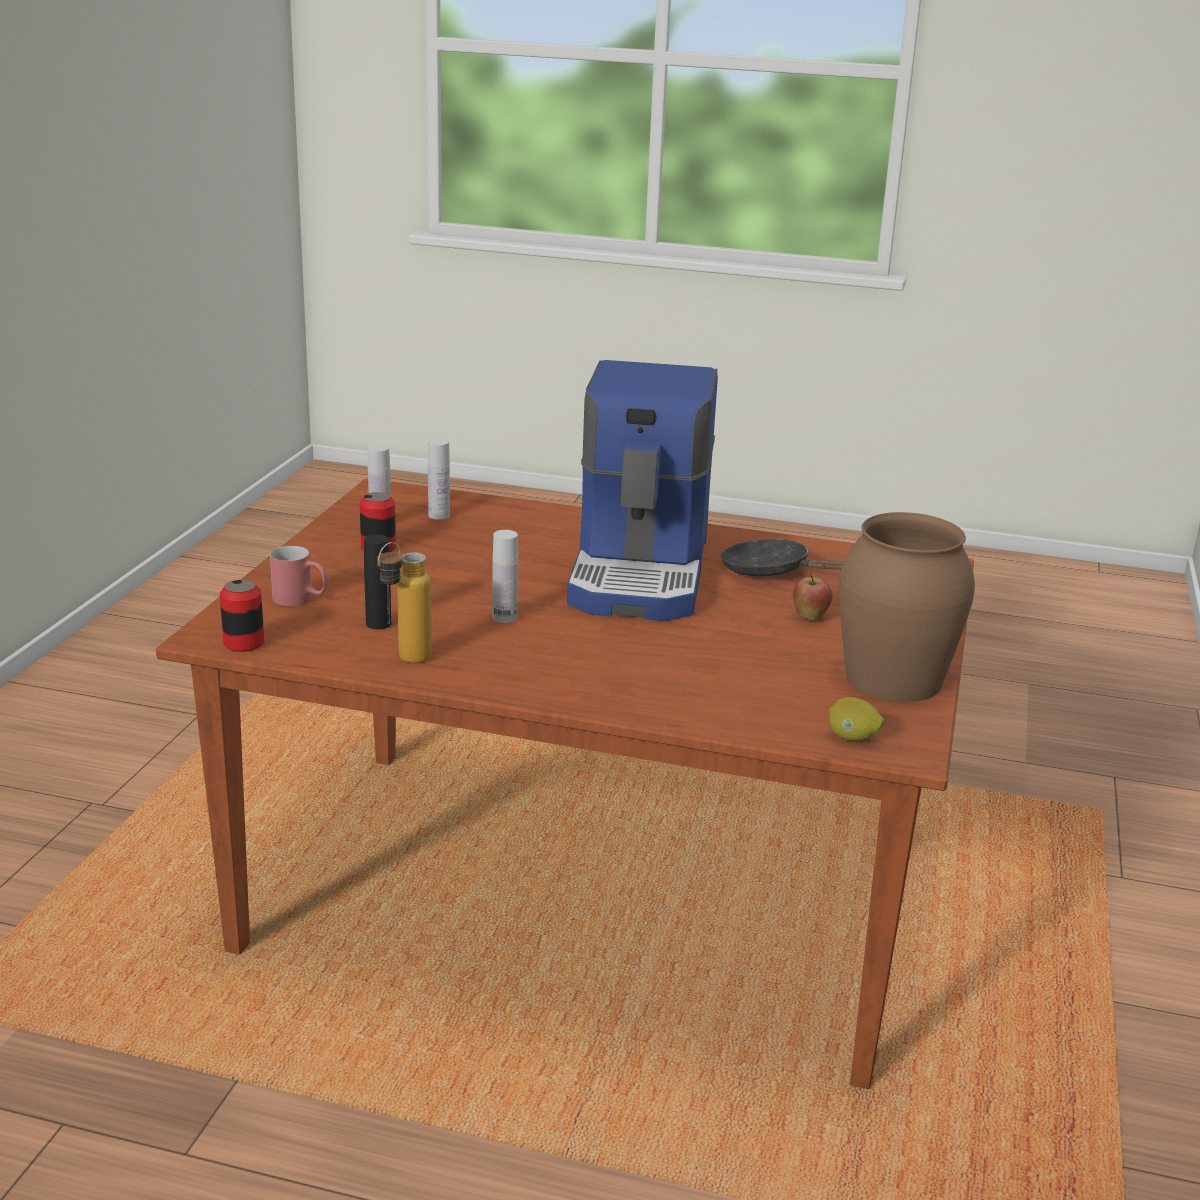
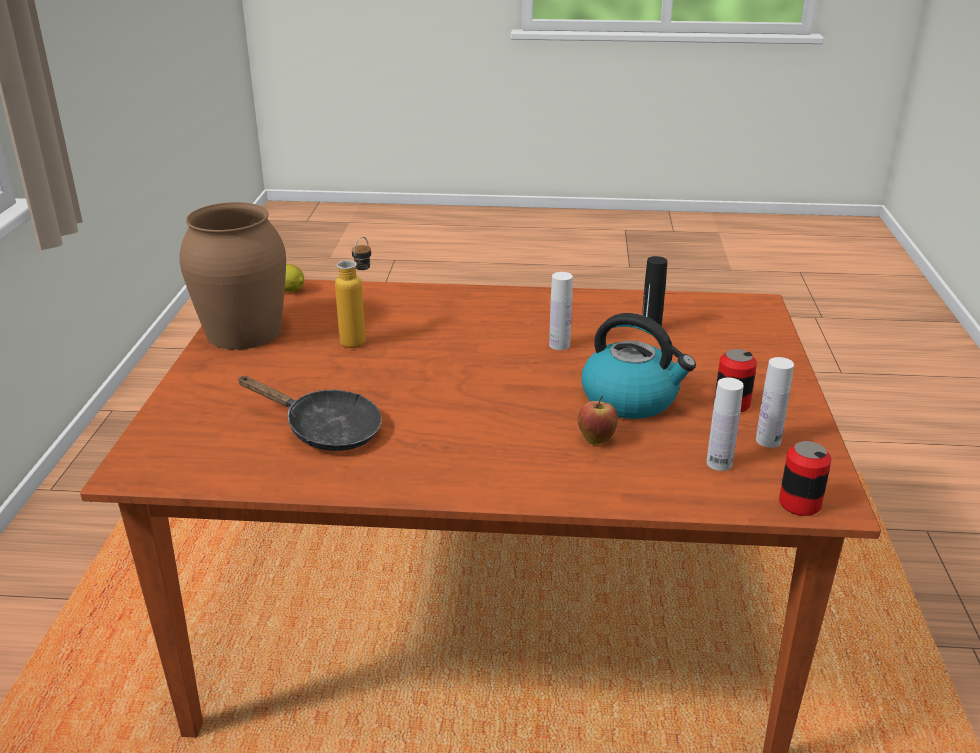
camera: 170 degrees right, 5 degrees up
can [220,580,264,652] -> can moved to [779,441,832,516]
red mug [270,546,329,606] -> none
bottle [377,542,432,663] -> bottle moved to [335,237,371,348]
coffee machine [567,360,718,621] -> none
apple [793,575,832,620] -> apple moved to [578,396,618,445]
none -> kettle [582,313,696,419]

